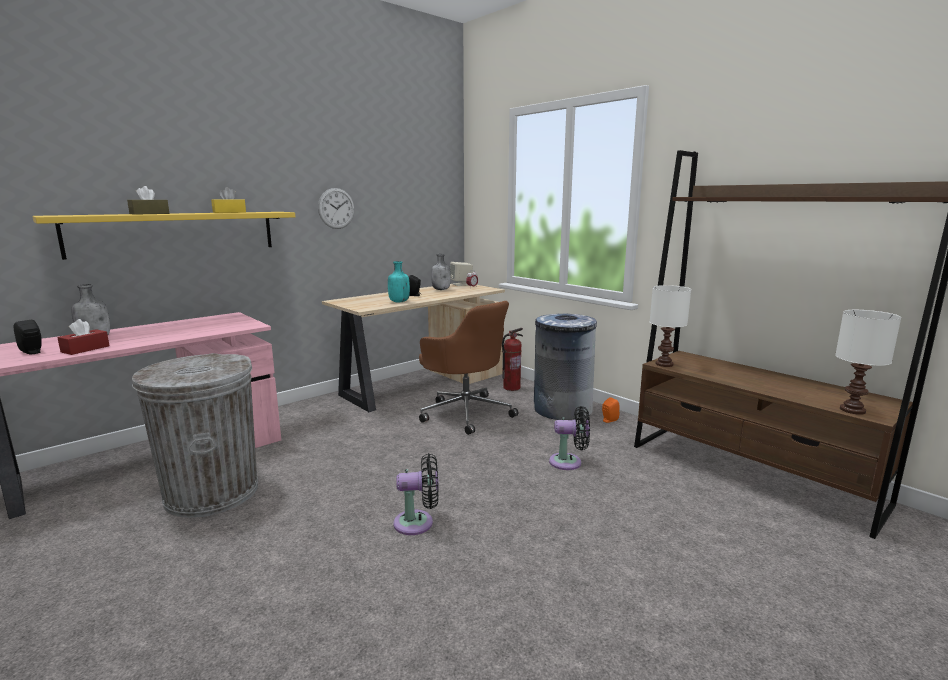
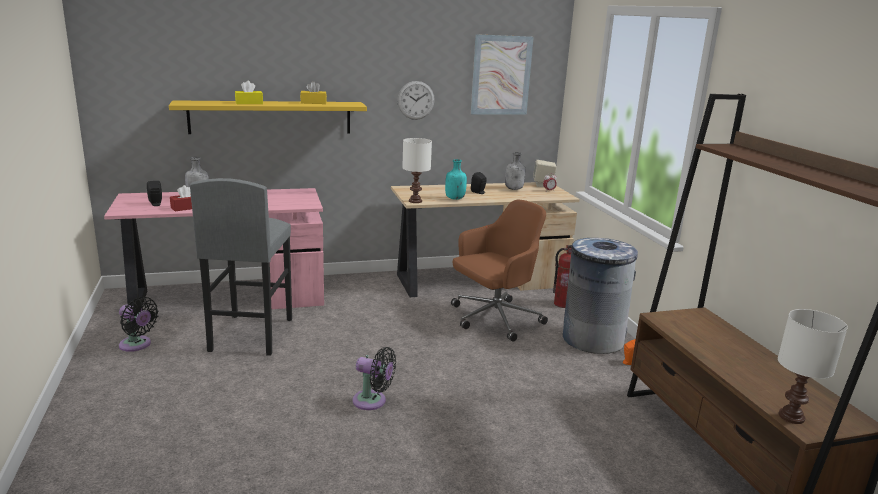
camera: 25 degrees right, 5 degrees up
brown tissue box [127,186,170,215] -> yellow tissue box [235,81,263,104]
grey trash can [132,353,258,518] -> grey stool [190,178,292,356]
brown office chair [419,301,518,435] -> brown office chair turned 105 degrees counterclockwise [451,199,548,342]
black fan [549,406,590,470] -> black fan moved to [119,297,159,352]
white table lamp [650,285,691,367] -> white table lamp moved to [402,138,432,203]
none -> picture [471,34,534,115]

